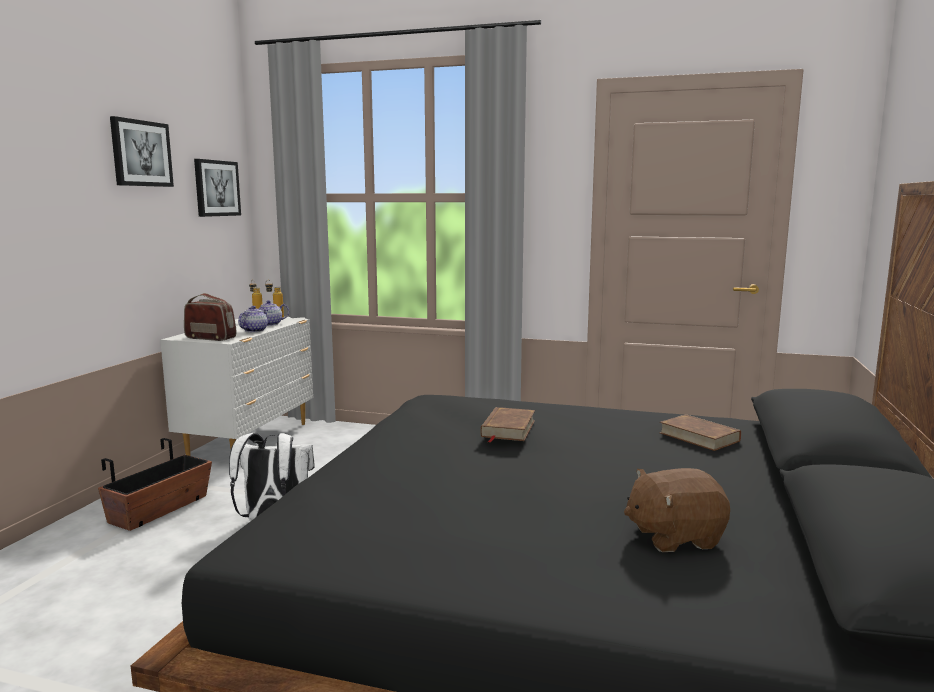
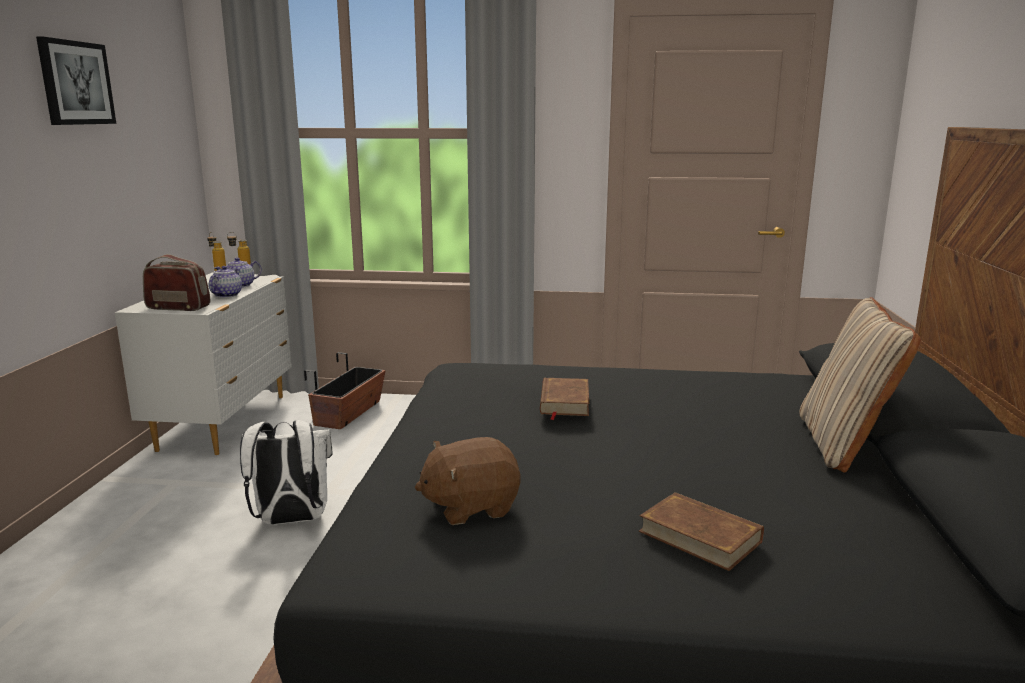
camera: 10 degrees left, 5 degrees up
planter [98,438,212,531] -> planter moved to [304,352,386,429]
picture [194,159,241,217] -> none
brown plush toy [624,468,730,552] -> brown plush toy moved to [415,437,521,525]
brown book [659,414,741,451] -> brown book moved to [639,492,764,571]
none -> beige pillow [799,297,921,473]

